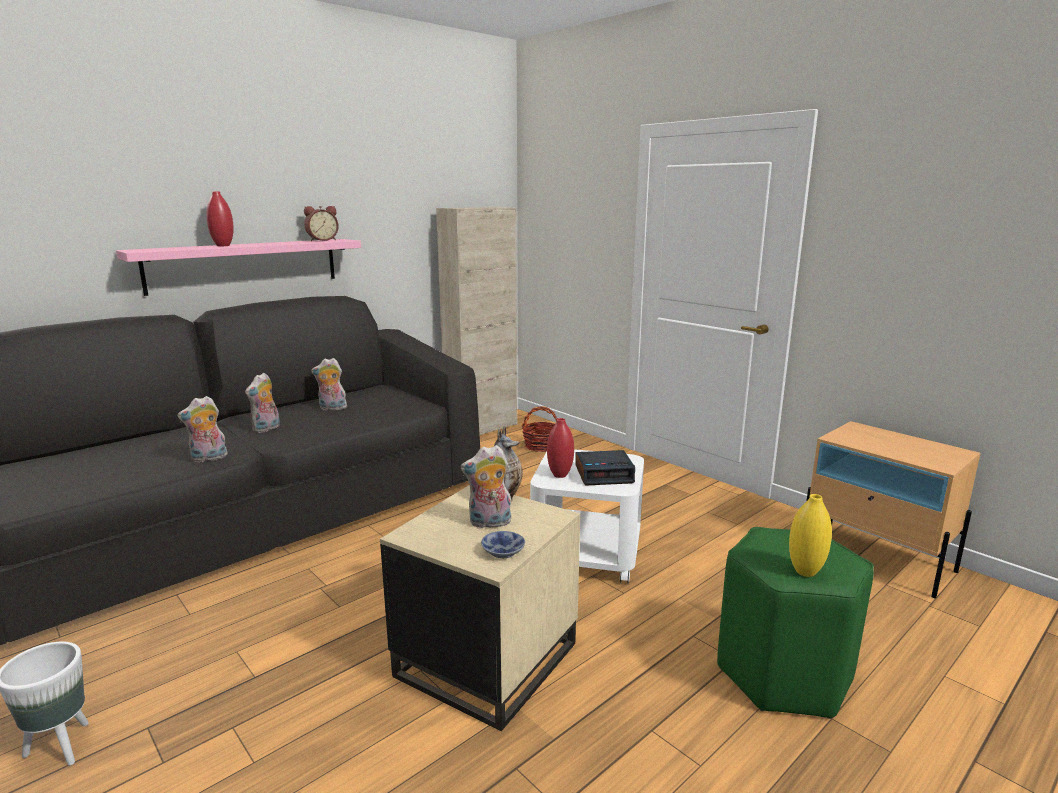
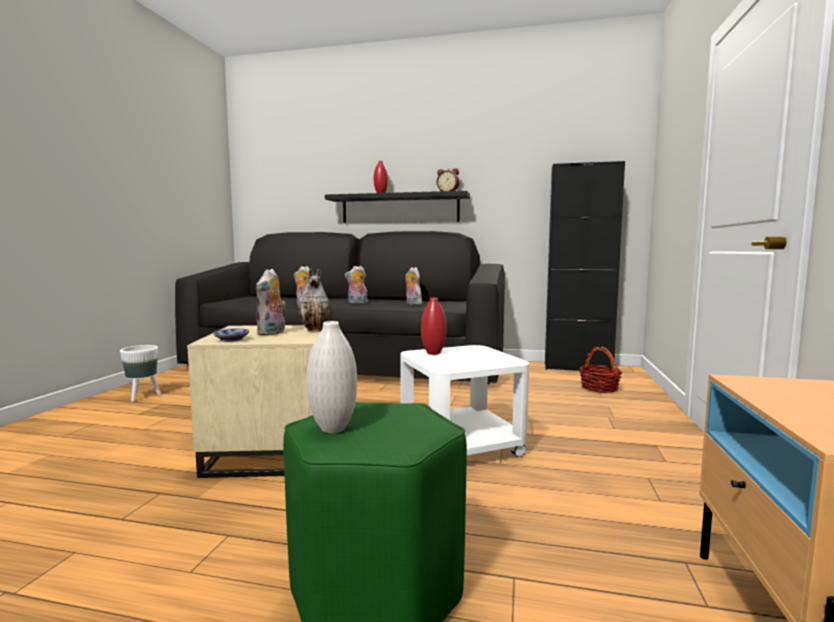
camera: 55 degrees right, 10 degrees down
pink shelf [116,239,361,296] -> black shelf [325,191,470,223]
beige cabinet [436,207,517,435] -> black cabinet [545,161,625,371]
plush toy [460,445,512,528] -> plush toy turned 120 degrees counterclockwise [256,269,286,336]
alarm clock [575,450,635,486] -> none
yellow vase [789,494,832,577] -> white vase [307,321,357,433]

